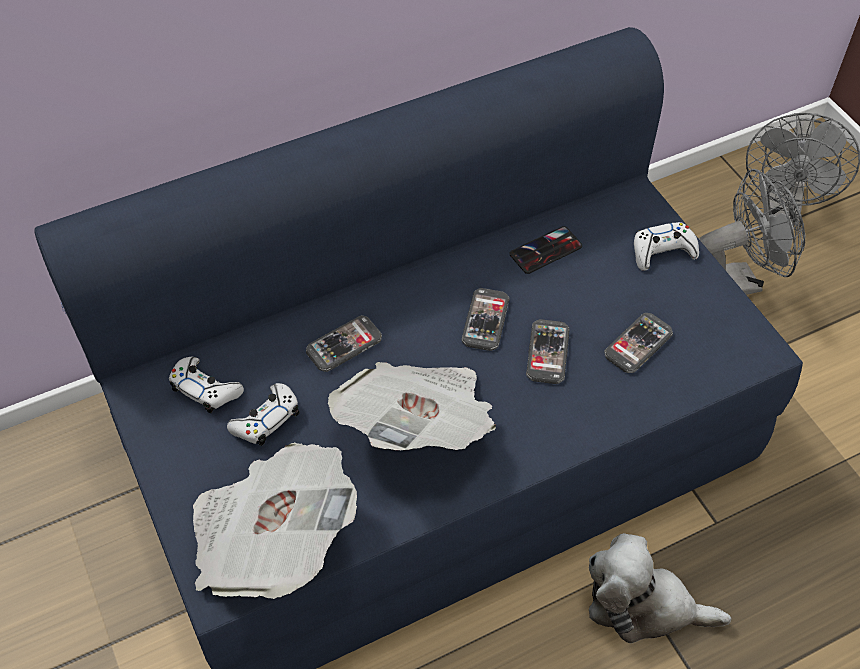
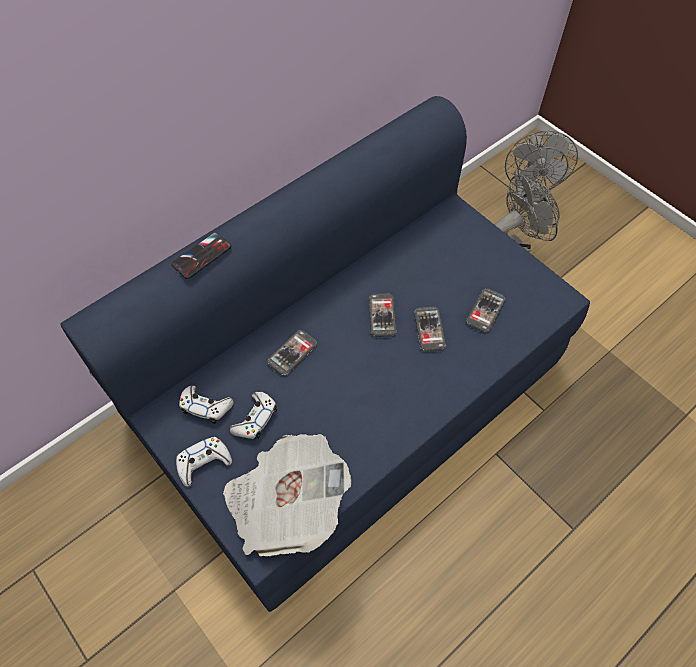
camera: 15 degrees left, 5 degrees up
newspaper [328,362,496,450] -> none
phone [509,226,582,274] -> phone moved to [171,232,231,279]
plush toy [589,533,731,643] -> none
white game controller [634,222,699,271] -> white game controller moved to [176,437,232,487]

